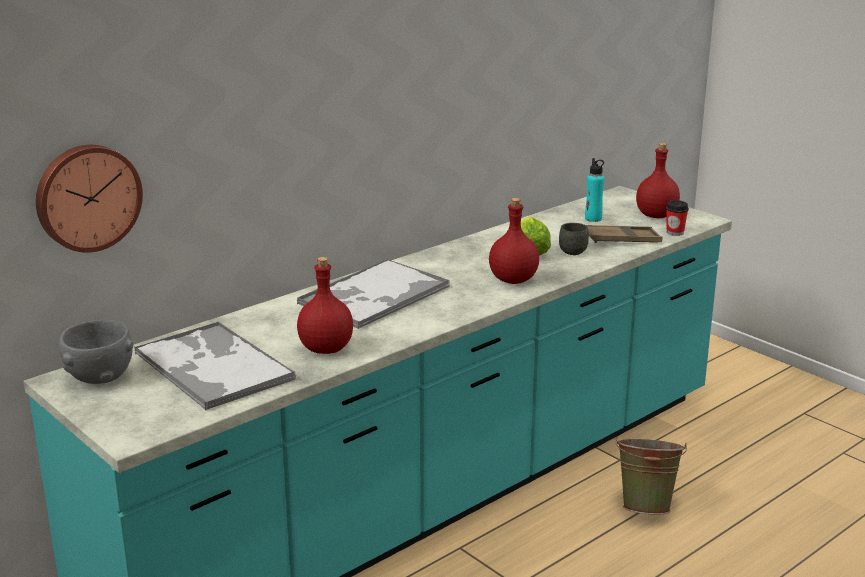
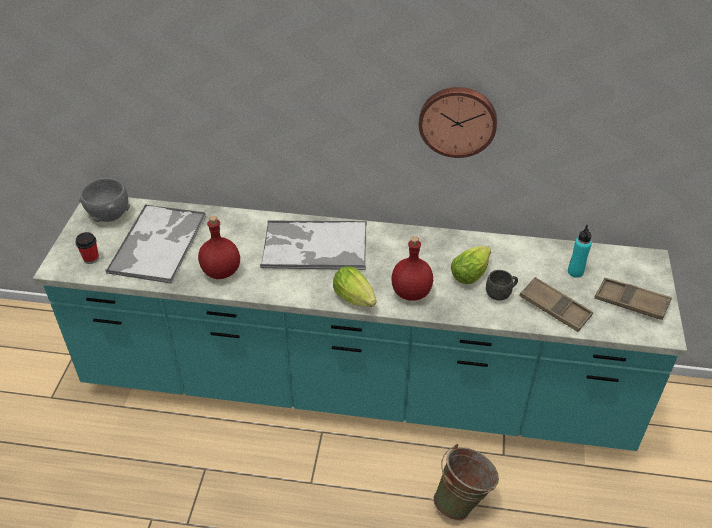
camera: 50 degrees right, 20 degrees up
wall clock [36,145,143,253] -> wall clock moved to [419,87,497,158]
red bottle [636,143,680,218] -> brown tray [595,278,672,320]
cup [666,200,689,236] -> cup moved to [75,232,99,264]
none -> lettuce [333,267,377,307]

